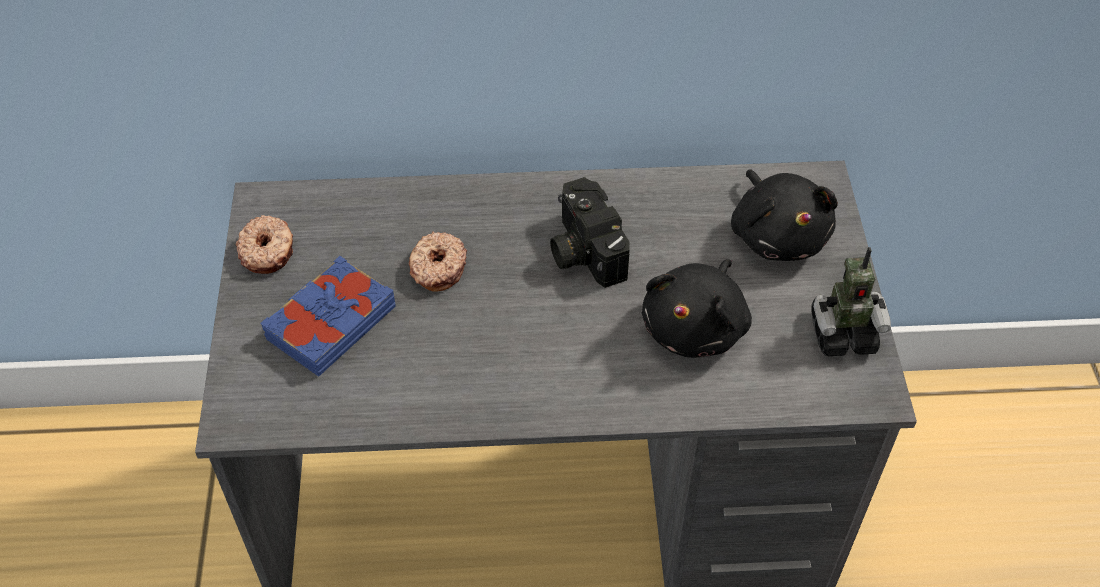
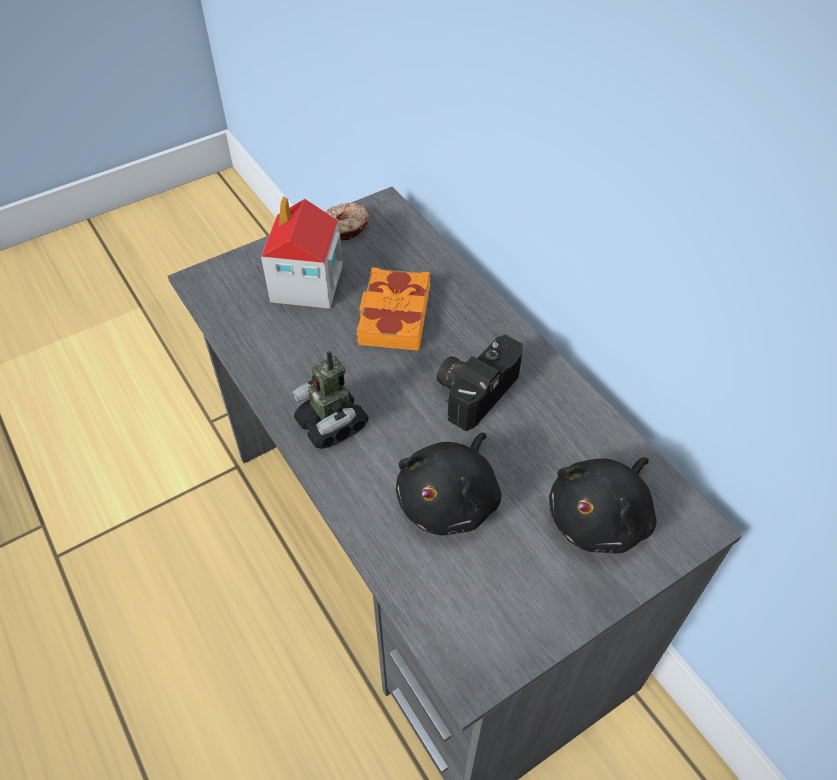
camera: 60 degrees right, 0 degrees up
blue book [260,256,396,377] -> toy house [261,196,343,309]
donut [409,231,467,292] -> orange book [357,267,430,351]
black plush toy [642,259,752,358] -> black plush toy turned 60 degrees counterclockwise [396,433,501,535]
toy robot [812,247,891,356] -> toy robot moved to [292,351,369,449]

